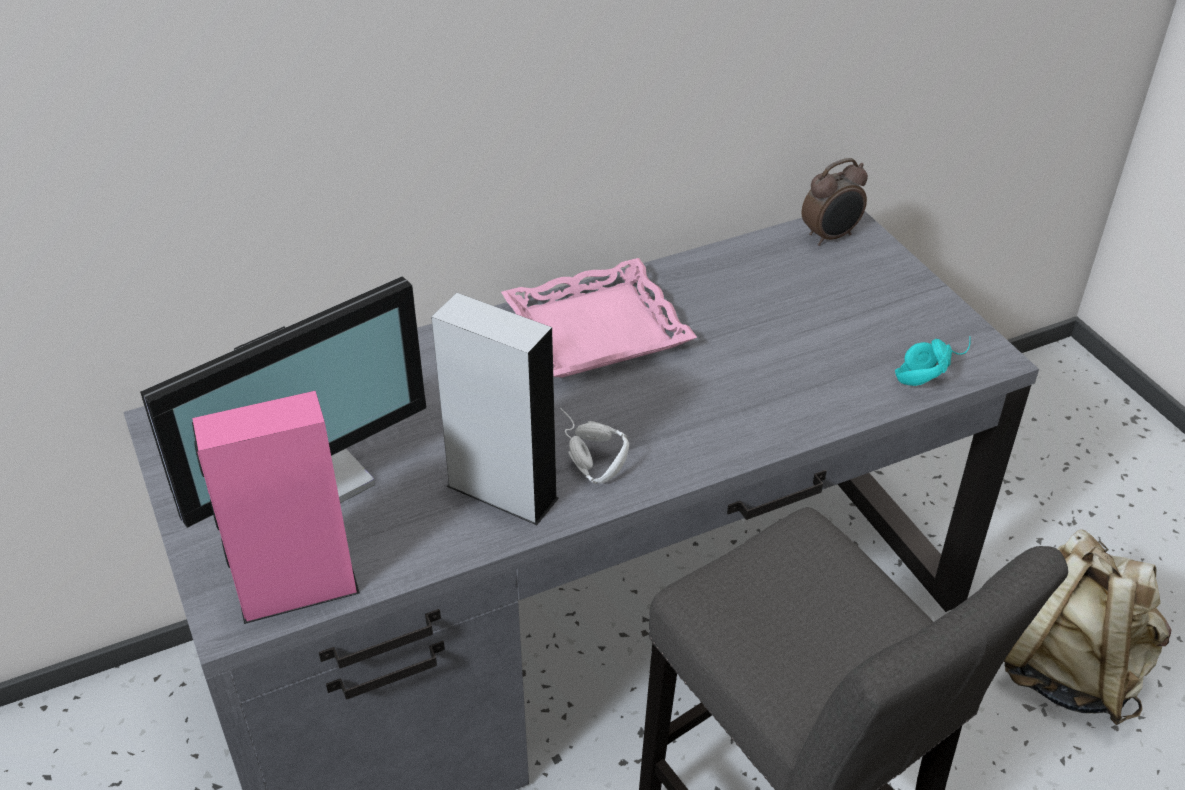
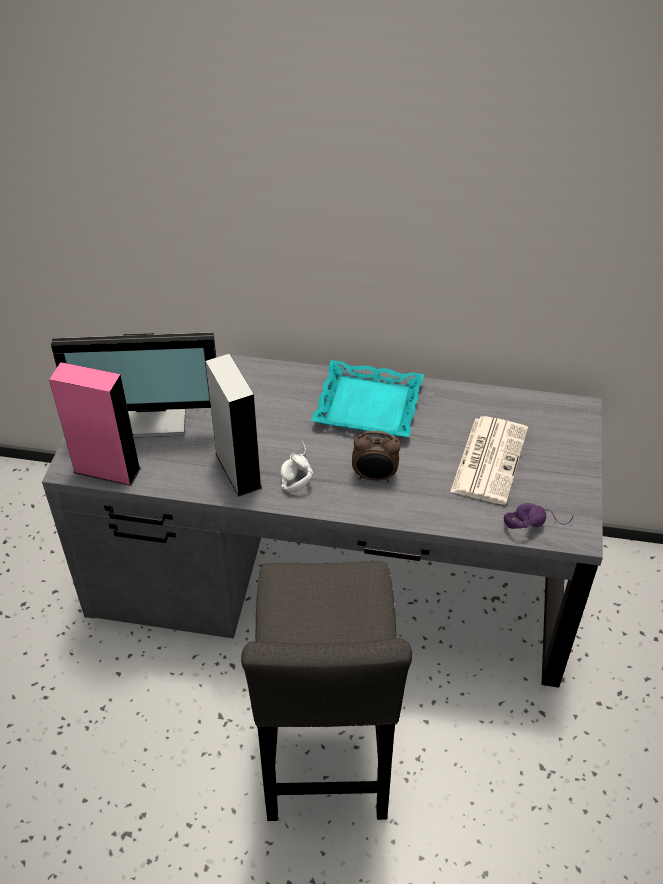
camera: 35 degrees right, 5 degrees up
pink tray [501,258,697,377] -> turquoise tray [311,360,424,437]
alarm clock [802,158,868,246] -> alarm clock moved to [352,431,401,482]
turquoise headphones [895,336,971,386] -> purple headphones [504,503,573,529]
beige backpack [1004,529,1172,725] -> none
none -> newspaper [450,416,528,505]

